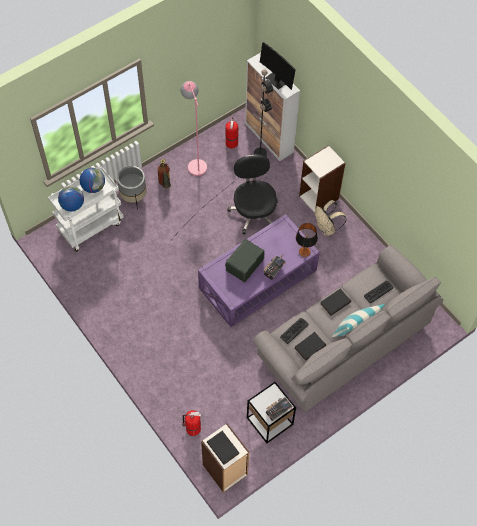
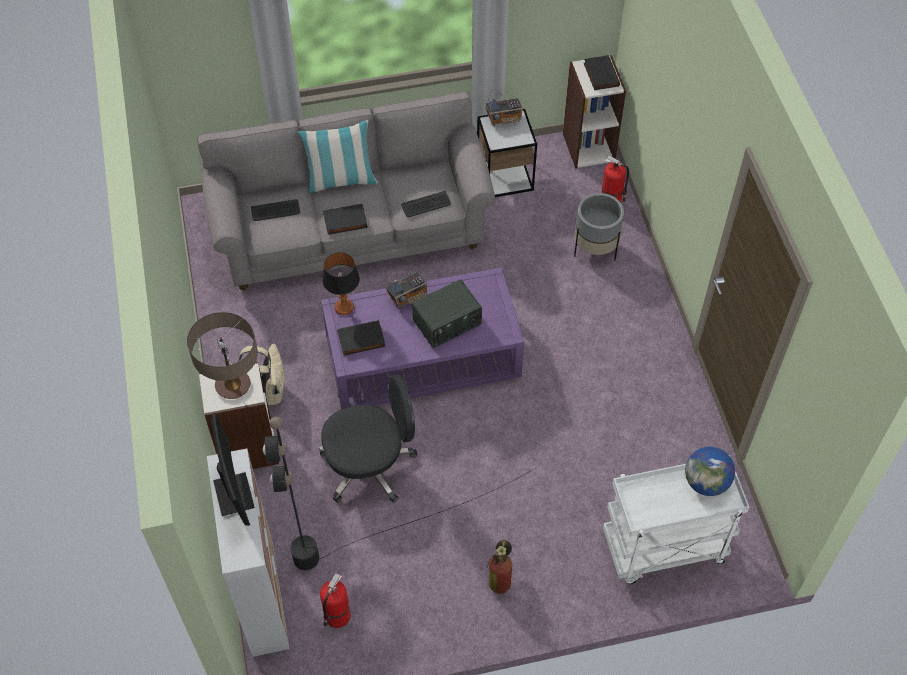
camera: 155 degrees left, 5 degrees down
globe [80,168,105,193] -> none
grey planter [117,166,147,209] -> grey planter moved to [574,193,624,260]
pink floor lamp [180,81,207,176] -> none
black office chair [227,154,278,234] -> black office chair turned 120 degrees counterclockwise [319,374,417,503]
black book [295,332,326,361] -> black book moved to [337,320,386,356]
none -> table lamp [187,312,258,399]

